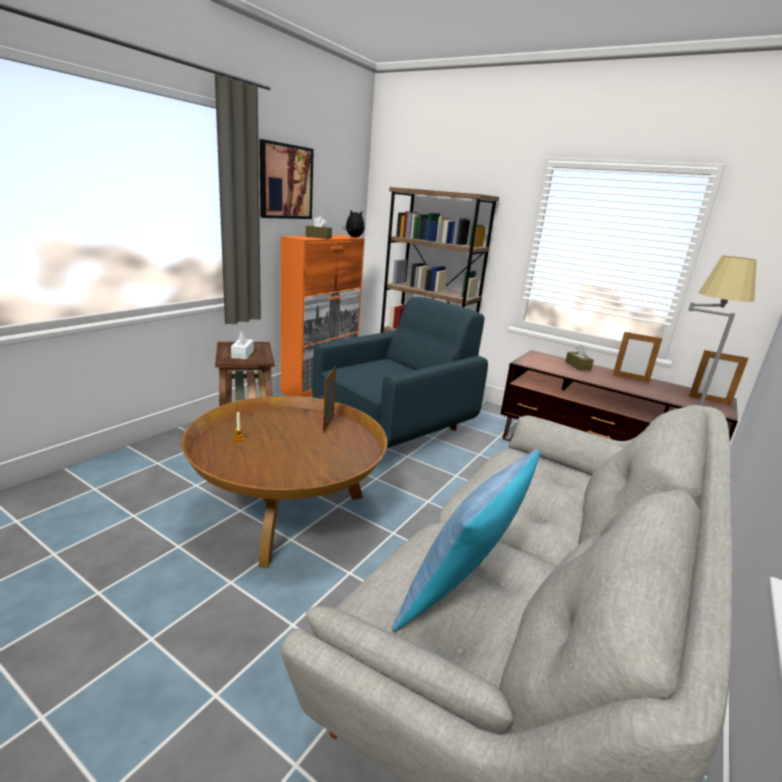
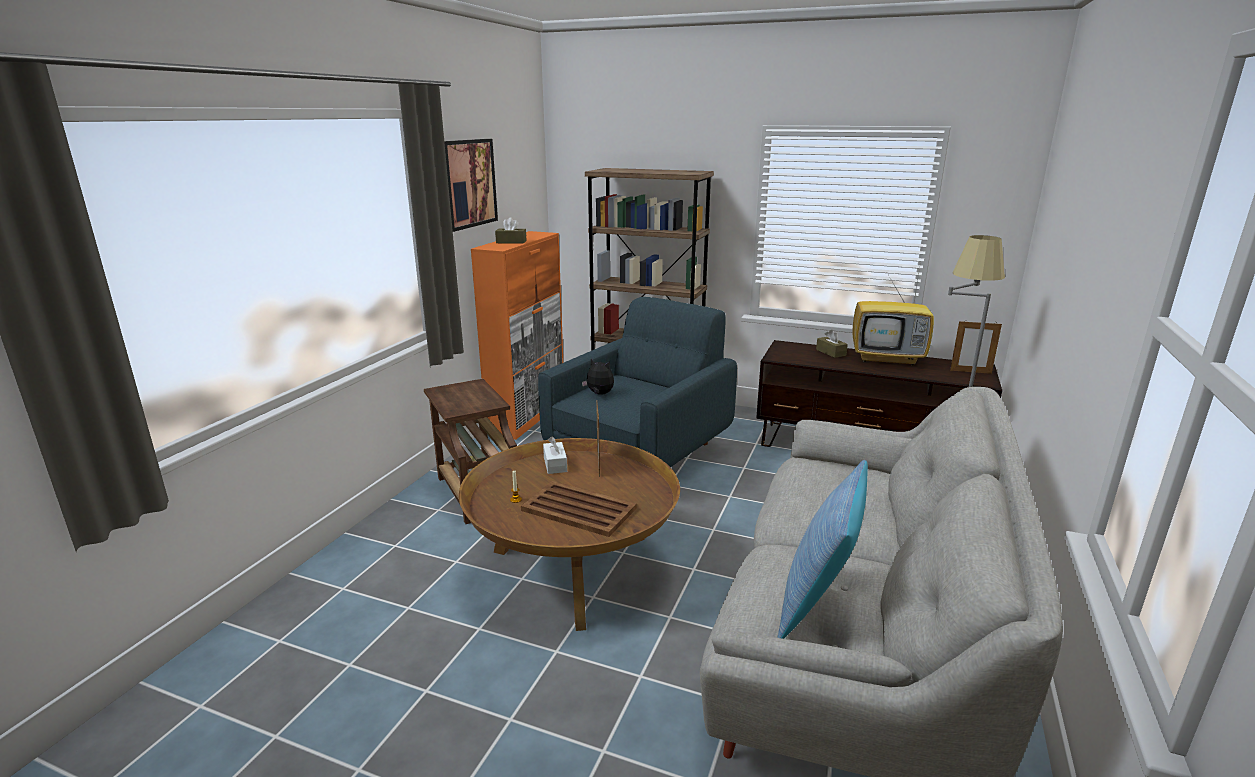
camera: 10 degrees left, 0 degrees up
white tissue box [231,332,254,359] -> white tissue box moved to [543,437,567,474]
plush toy [342,210,365,237] -> plush toy moved to [582,359,614,395]
picture frame [613,332,662,382] -> television [852,268,934,366]
none -> brown tray [521,481,637,537]

